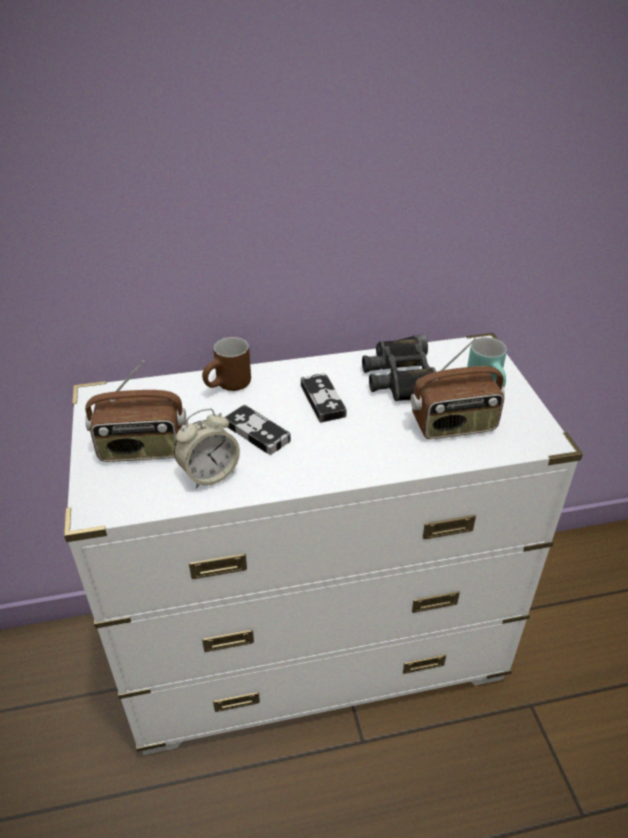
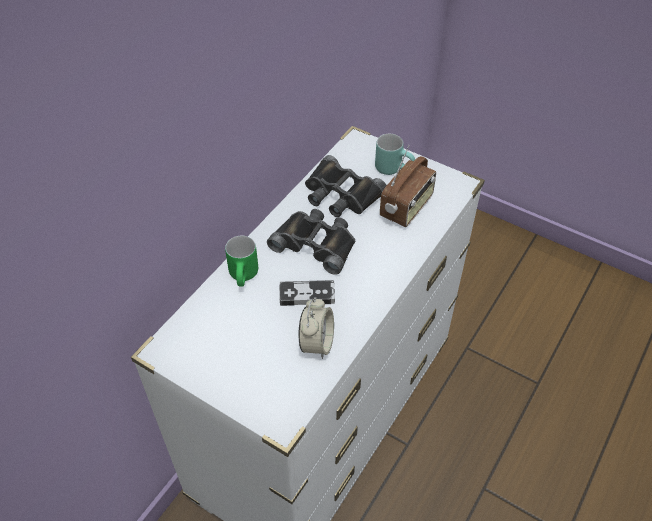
camera: 45 degrees left, 10 degrees up
radio [85,360,186,462] -> none
brown mug [202,337,251,391] -> green mug [225,236,258,287]
game controller [301,373,347,423] -> black binoculars [267,209,355,275]

